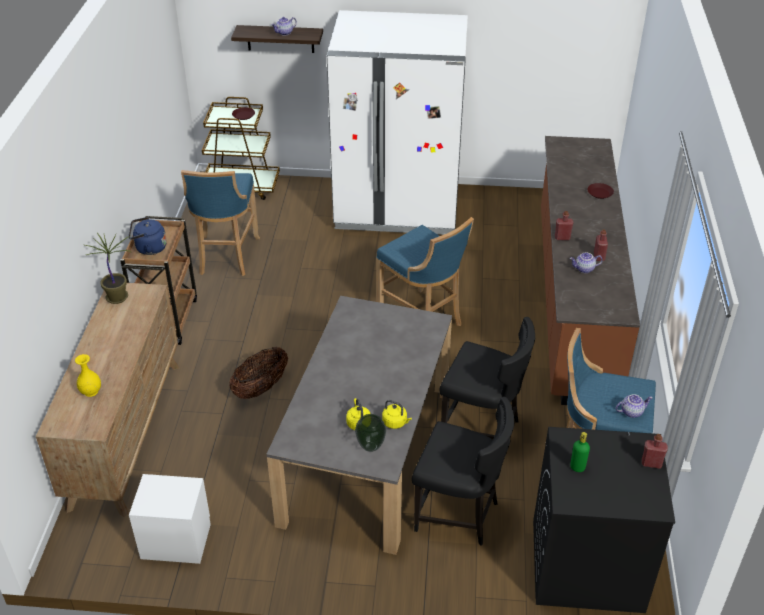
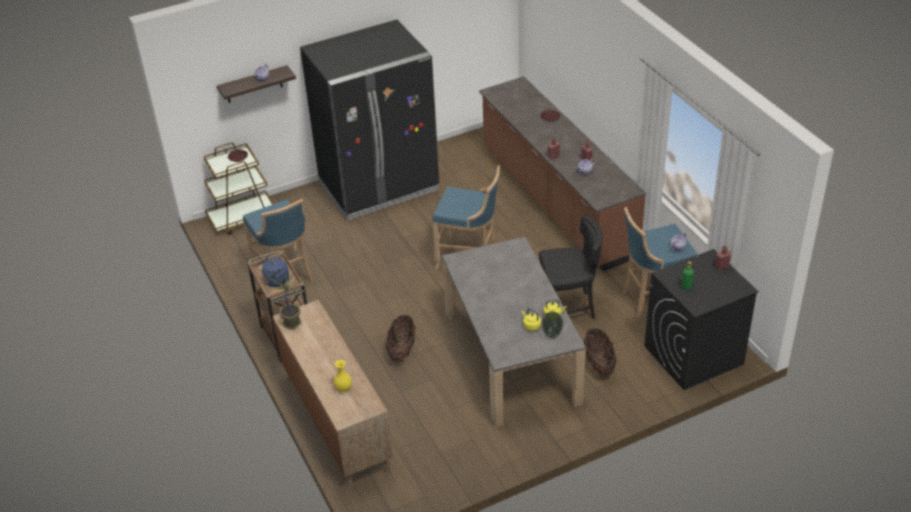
camera: 30 degrees left, 0 degrees up
white nightstand [129,474,211,564] -> none
white fridge [327,10,468,235] -> black fridge [300,20,440,220]
black chair [412,397,515,545] -> basket [584,328,616,376]

